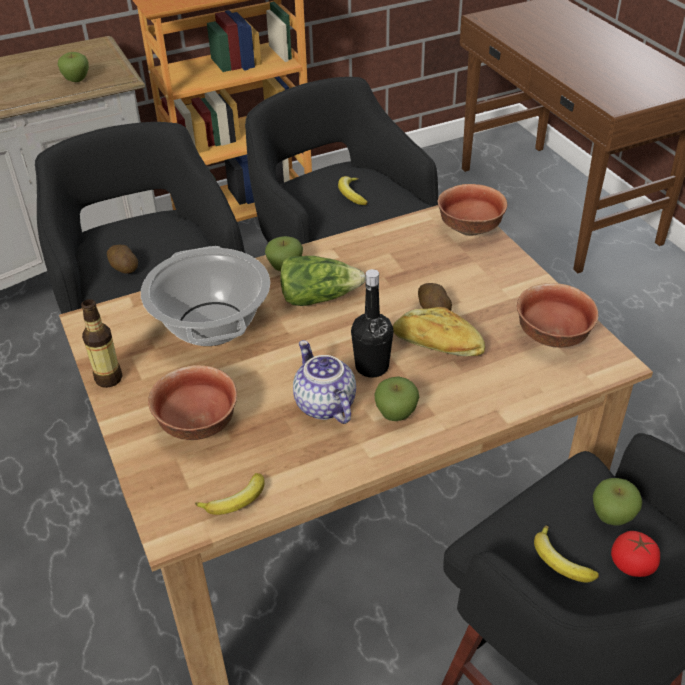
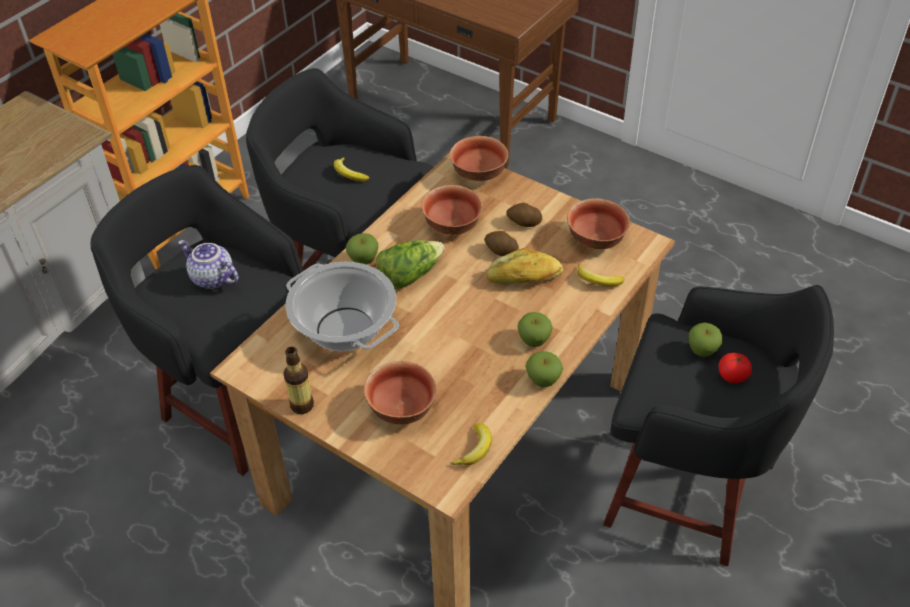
camera: 30 degrees left, 5 degrees up
apple [57,52,89,82] -> apple moved to [525,351,563,388]
potato [107,245,138,274] -> potato moved to [507,203,542,227]
teapot [293,340,356,424] -> teapot moved to [178,240,239,289]
black bottle [351,269,393,378] -> none
banana [534,526,599,583] -> banana moved to [577,264,625,286]
none -> bowl [421,185,482,235]

